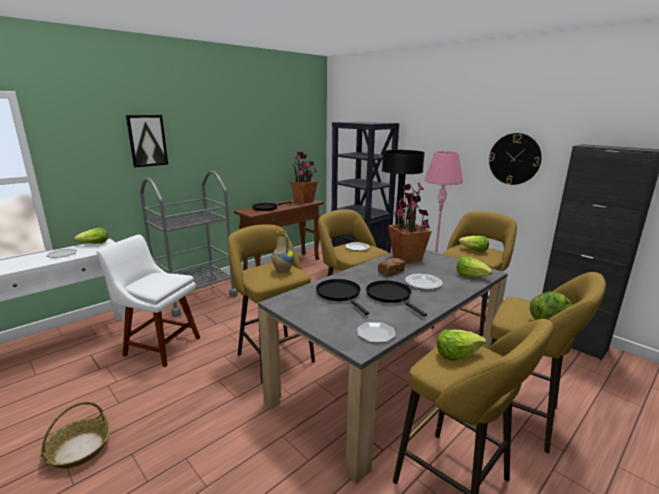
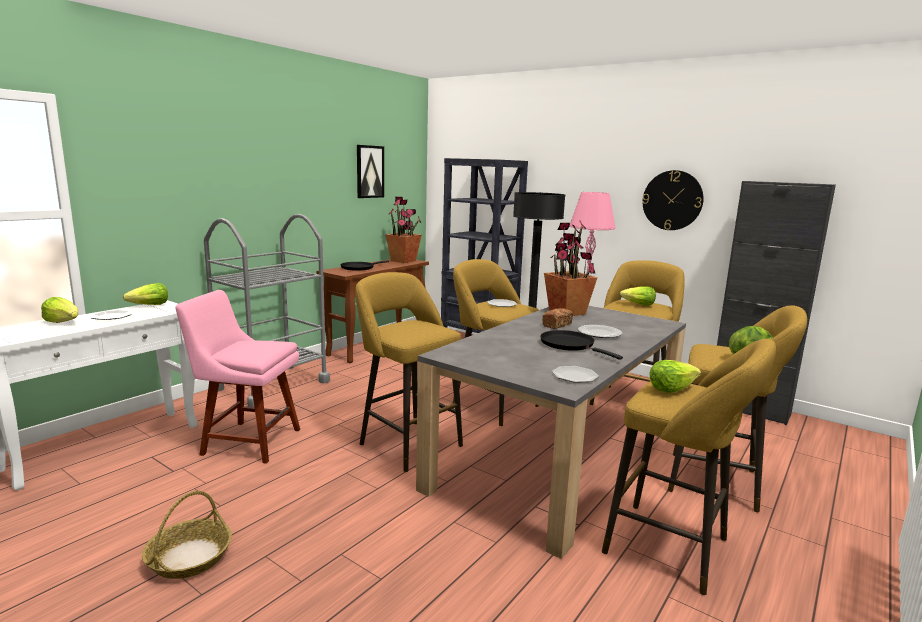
camera: 10 degrees left, 5 degrees down
white chair [97,235,200,367] -> pink chair [175,290,300,464]
picture [126,115,168,167] -> picture moved to [357,145,384,198]
vase [271,231,294,273] -> none
black frying pan [316,279,369,315] -> none
lettuce [457,256,493,277] -> lettuce moved to [41,297,78,323]

